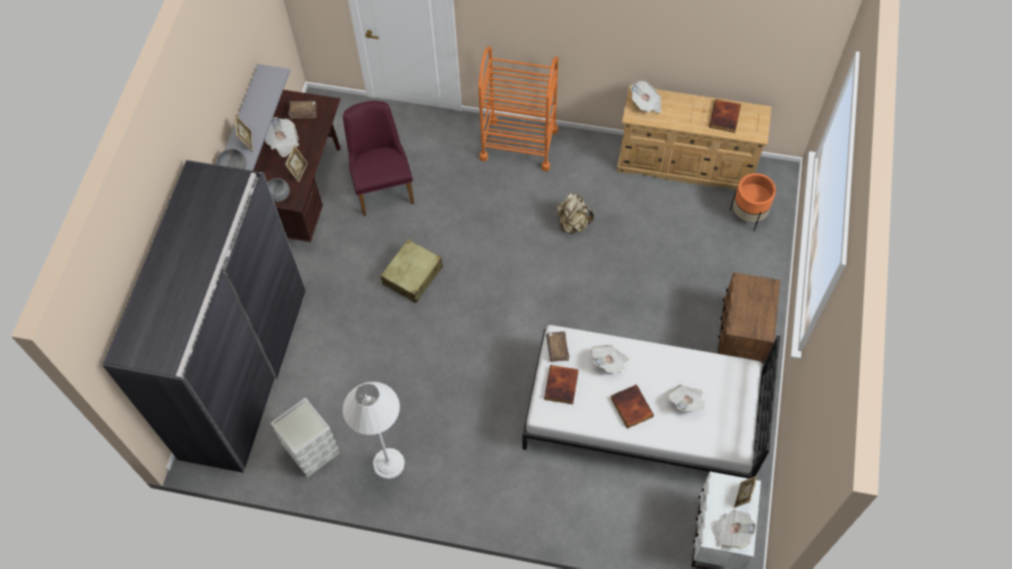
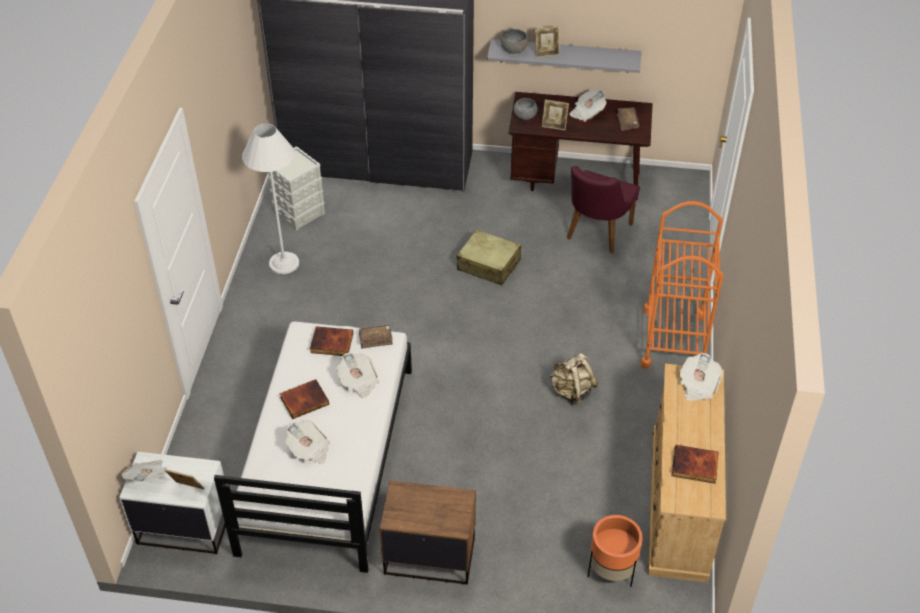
camera: 85 degrees right, 15 degrees down
purple chair [343,101,414,216] -> purple chair turned 135 degrees clockwise [567,166,640,253]

